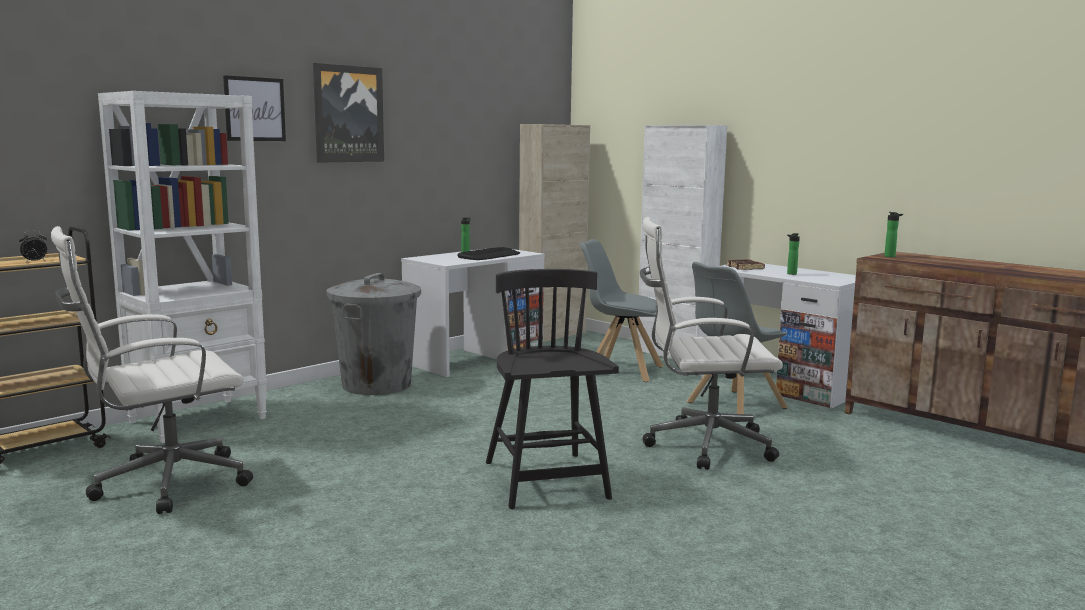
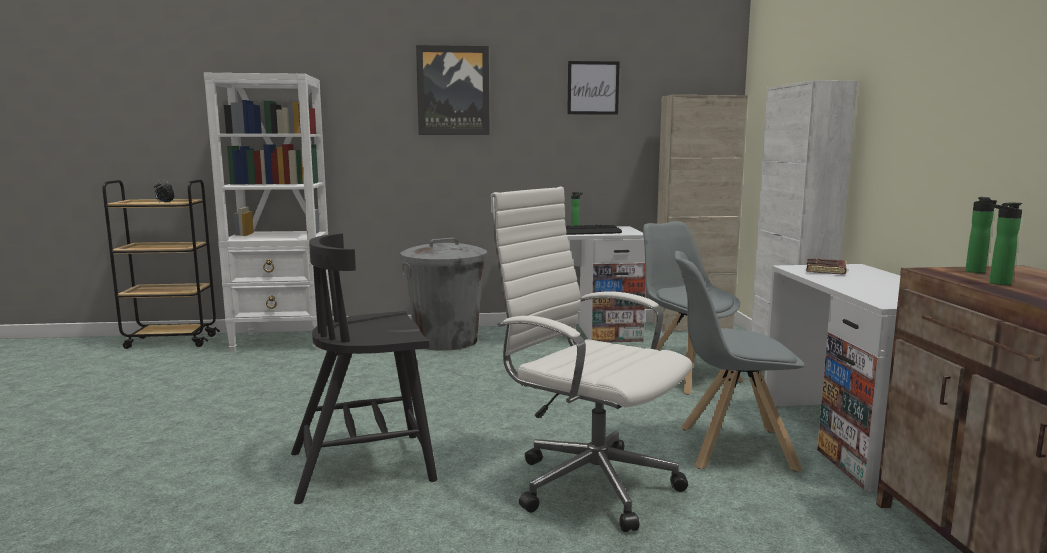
camera: 40 degrees right, 0 degrees up
white office chair [51,226,253,514] -> none
picture [223,75,286,141] -> picture moved to [567,61,620,115]
black chair [486,269,619,509] -> black chair turned 135 degrees counterclockwise [291,233,438,504]
bottle [787,233,800,275] -> bottle moved to [989,202,1022,285]

